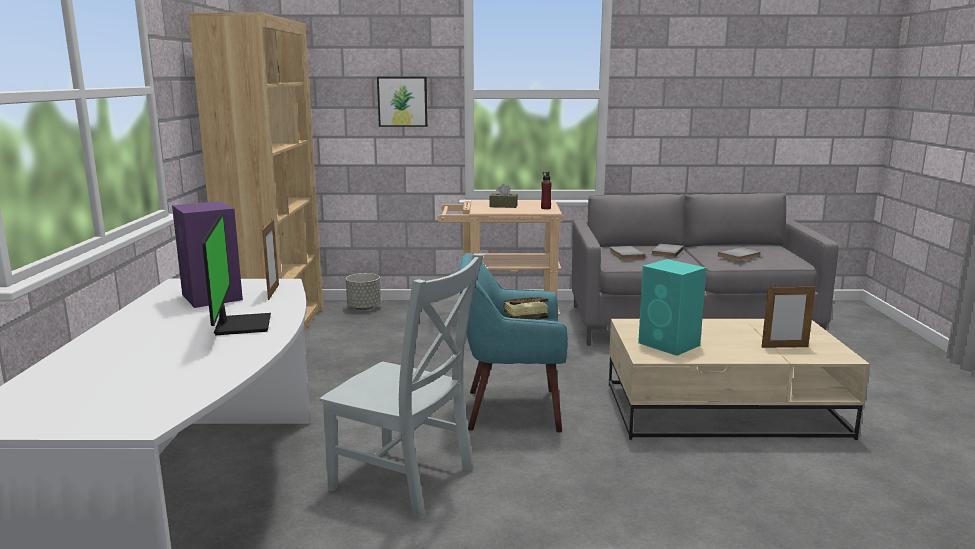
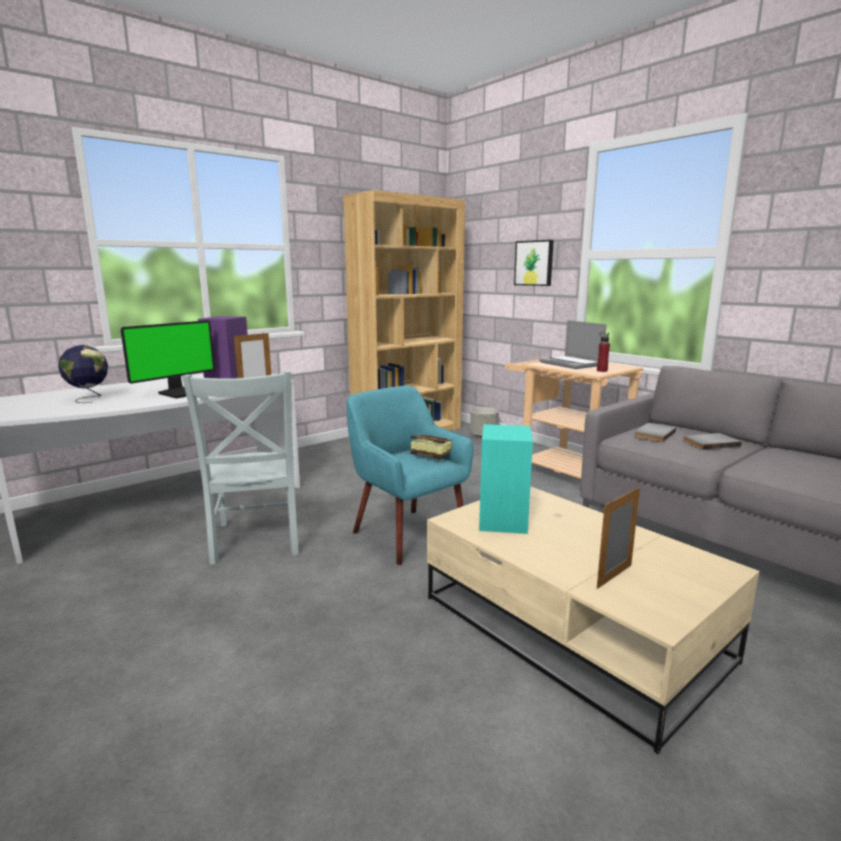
camera: 50 degrees right, 0 degrees up
brown tissue box [489,184,518,208] -> laptop [539,320,607,369]
grey book [718,247,761,261] -> none
picture frame [761,285,816,348] -> picture frame turned 90 degrees clockwise [597,487,640,589]
none -> globe [58,345,108,403]

